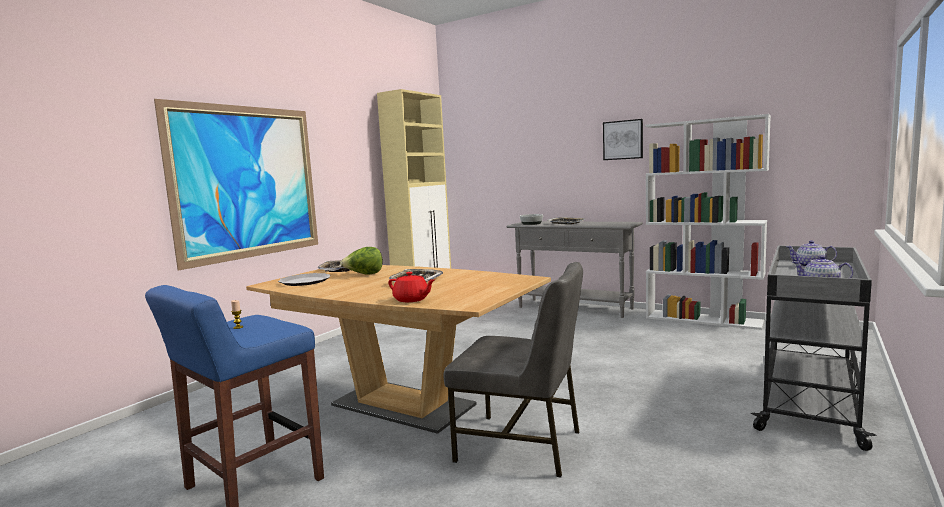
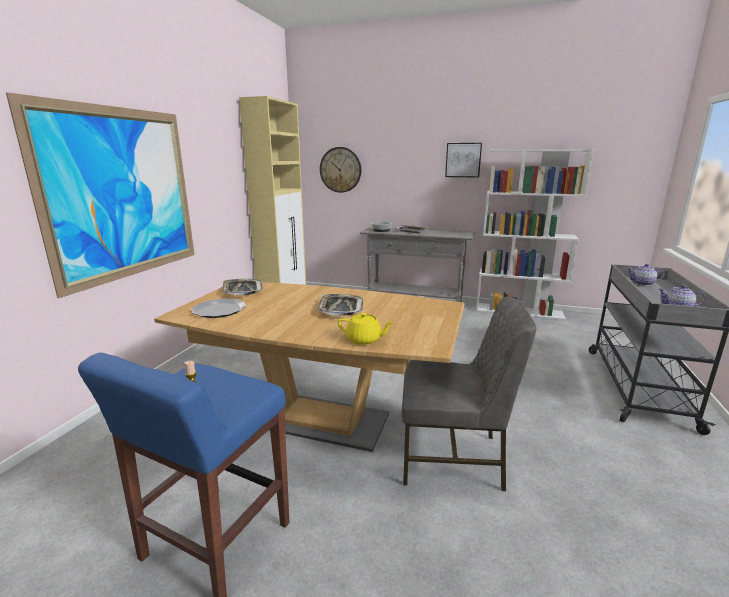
camera: 15 degrees left, 10 degrees up
lettuce [340,247,383,275] -> none
red teapot [388,272,434,302] -> yellow teapot [337,313,394,345]
none -> wall clock [320,147,361,193]

